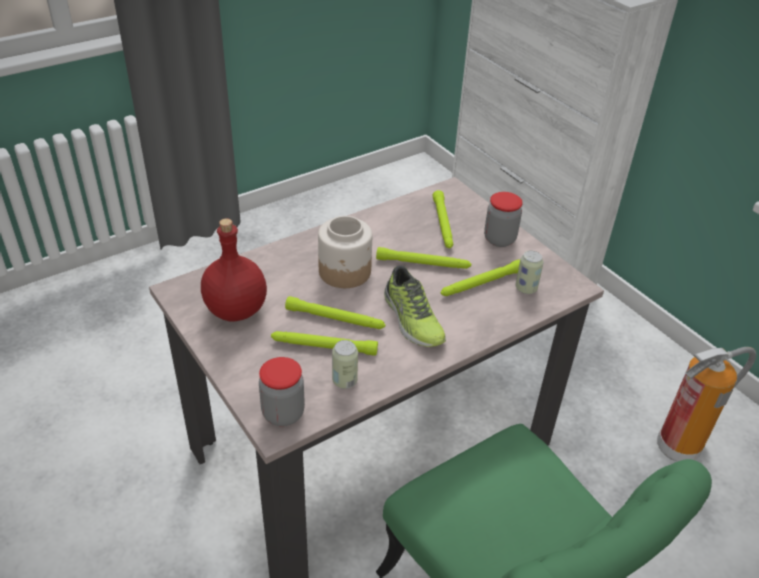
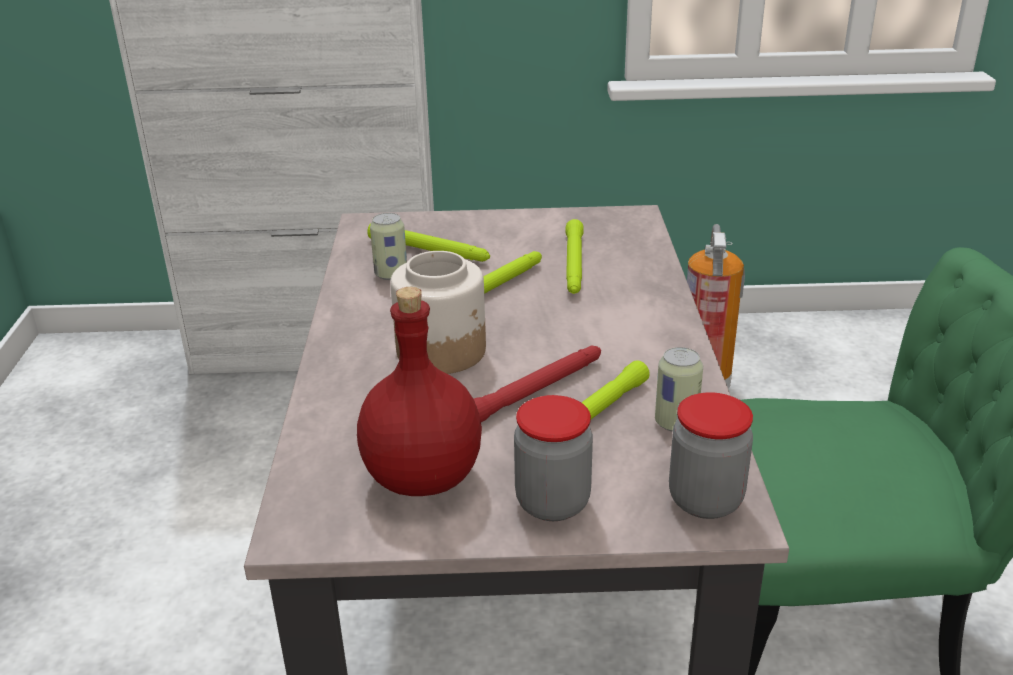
camera: 55 degrees left, 10 degrees down
green flashlight [285,296,386,329] -> red flashlight [474,345,601,422]
shoe [384,265,446,347] -> none
jar [484,192,523,247] -> jar moved to [514,395,593,521]
can [515,250,544,294] -> can moved to [370,213,407,280]

